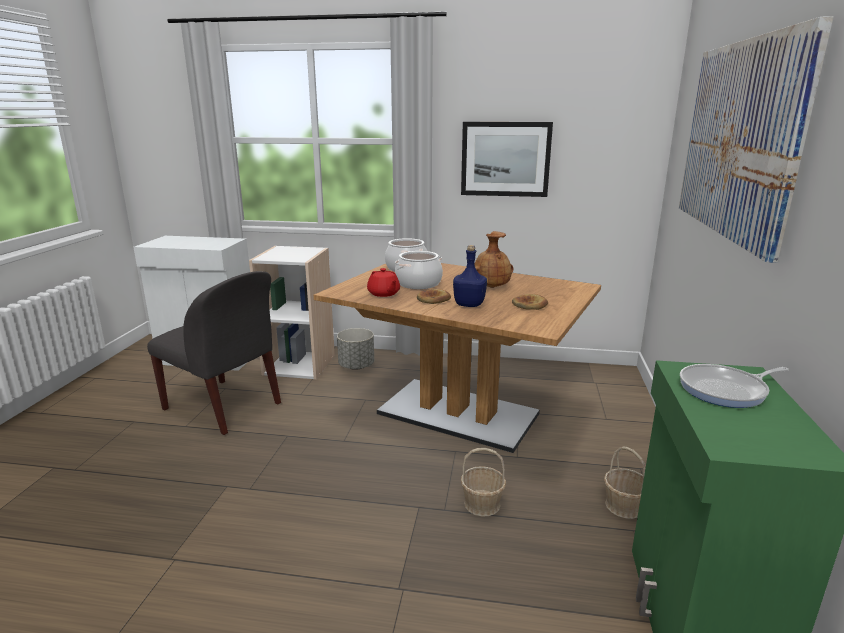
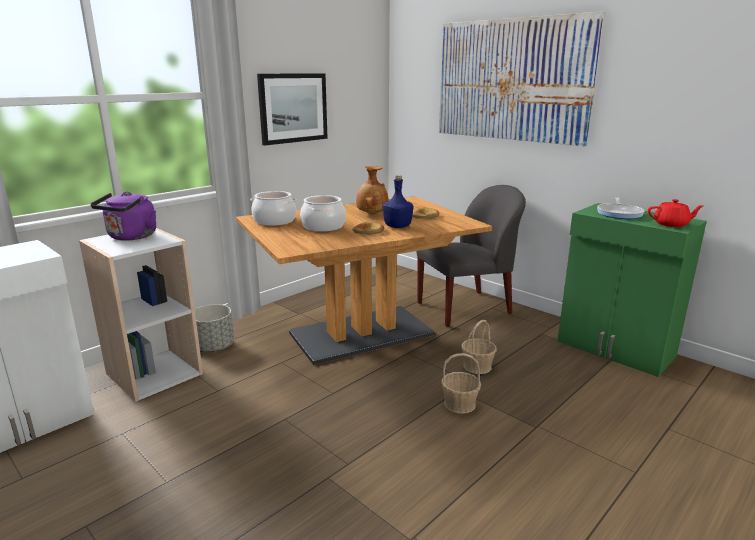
camera: 55 degrees left, 0 degrees up
grey chair [147,271,281,435] -> grey chair moved to [417,185,526,327]
red teapot [367,268,400,297] -> red teapot moved to [648,199,703,227]
basket [604,447,646,519] -> basket moved to [441,353,481,414]
none -> purple kettle [90,191,156,241]

